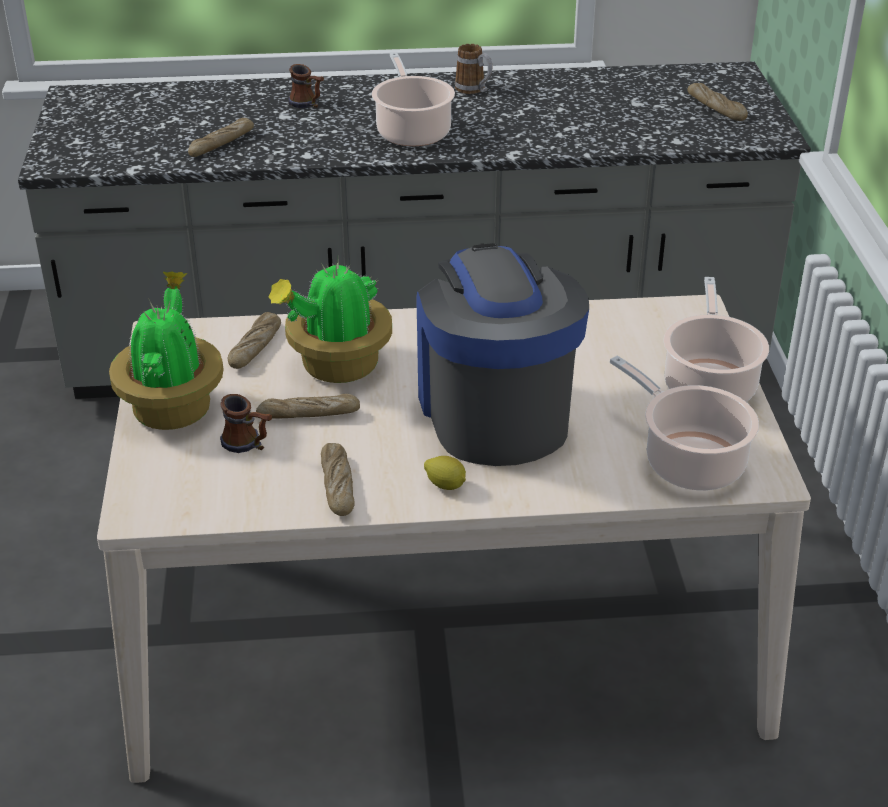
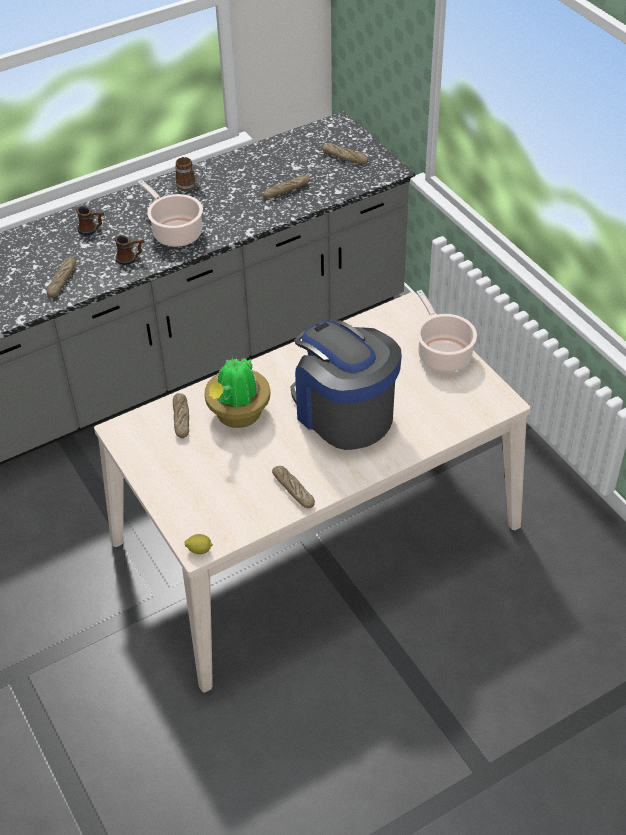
camera: 25 degrees left, 10 degrees up
potted plant [109,271,224,430] -> none
mug [220,394,272,453] -> mug moved to [114,235,145,265]
bread [256,394,360,419] -> bread moved to [263,175,310,199]
lemon [424,456,466,490] -> lemon moved to [185,534,213,554]
cooking pot [610,356,759,490] -> none

